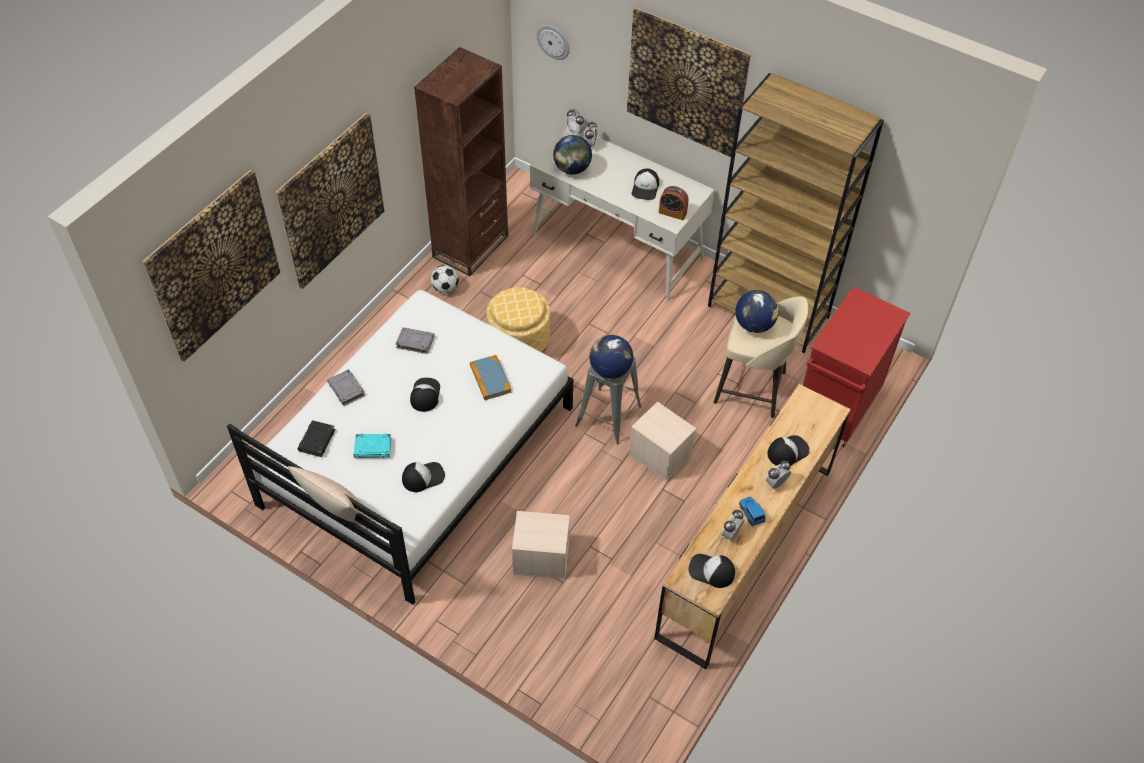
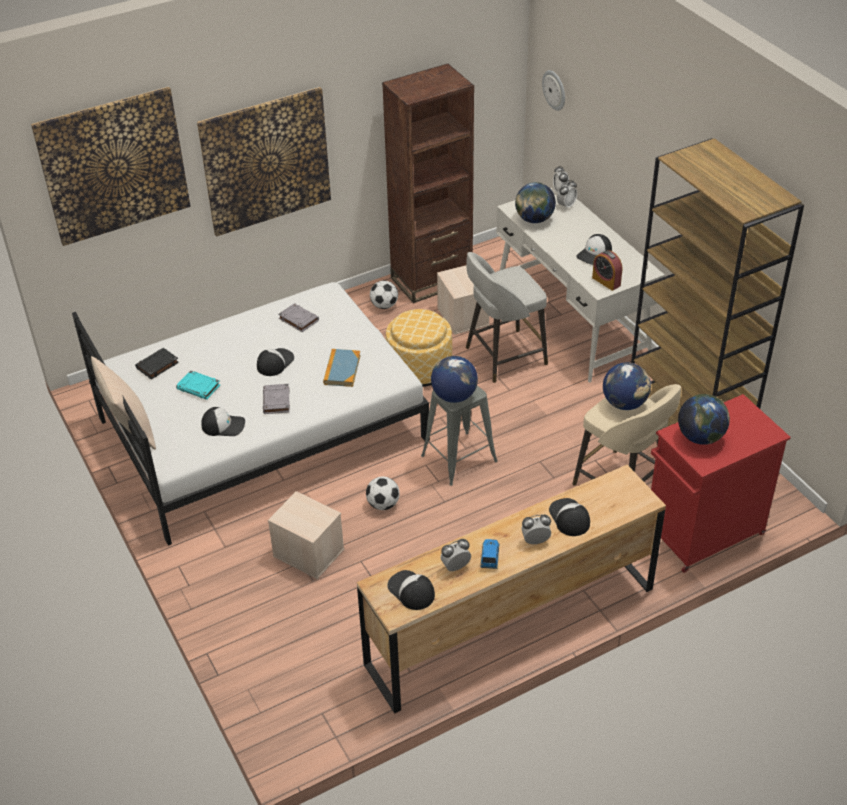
camera: 30 degrees right, 10 degrees down
grey book [327,369,365,406] -> grey book moved to [263,384,290,414]
picture [627,8,751,157] -> none
beige storage box [629,402,697,481] -> beige storage box moved to [437,265,490,335]
cap [767,435,810,466] -> cap turned 105 degrees counterclockwise [549,498,590,536]
none -> football [366,476,400,510]
none -> grey stool [466,252,548,383]
none -> globe [678,394,730,445]

